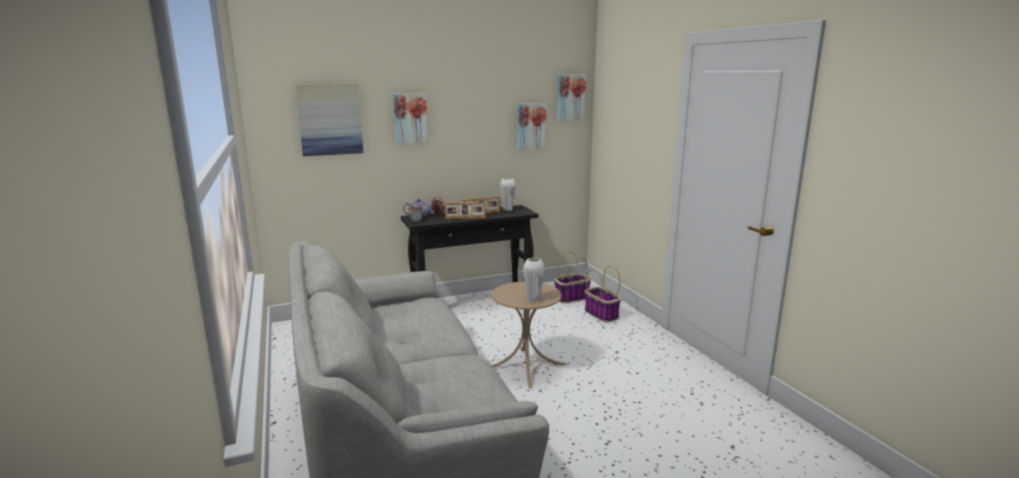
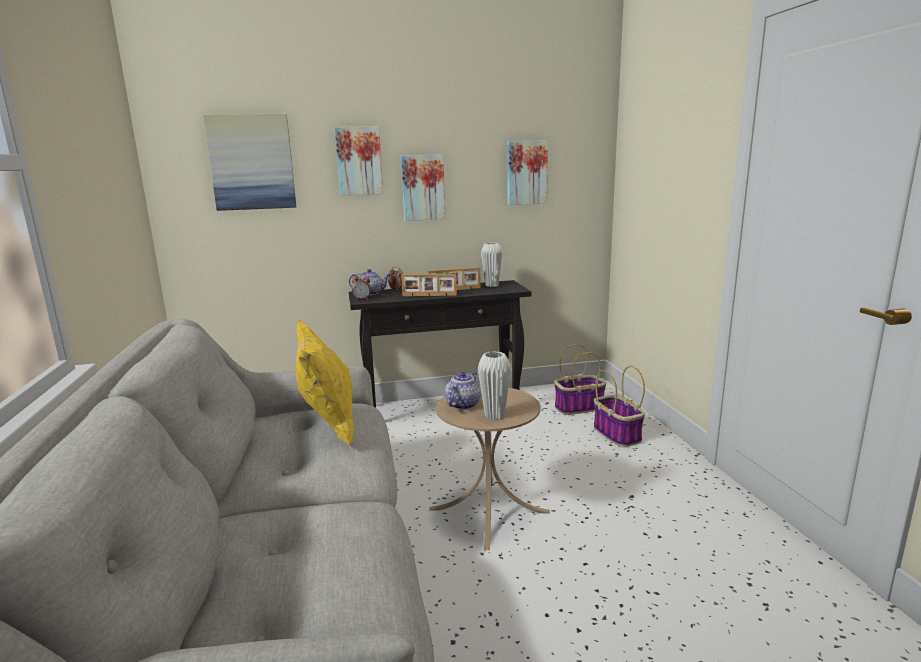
camera: 10 degrees right, 0 degrees up
picture [557,74,586,120] -> picture moved to [401,154,445,221]
none -> yellow pillow [295,320,354,446]
none -> teapot [445,372,481,410]

